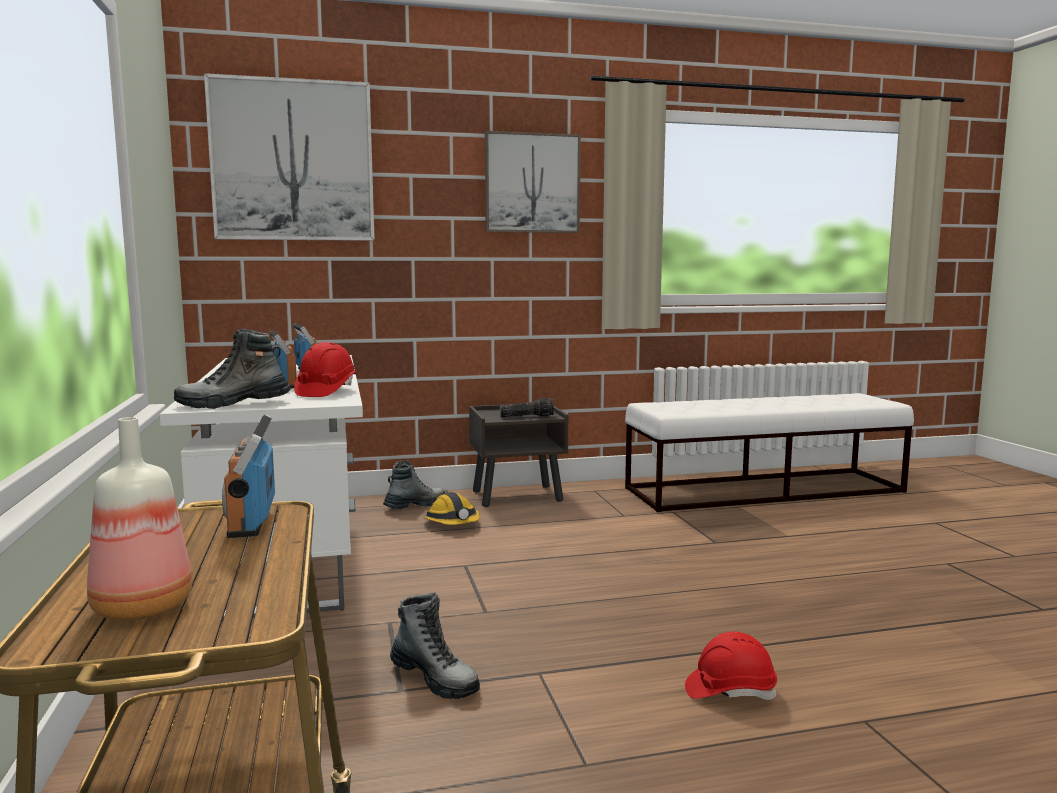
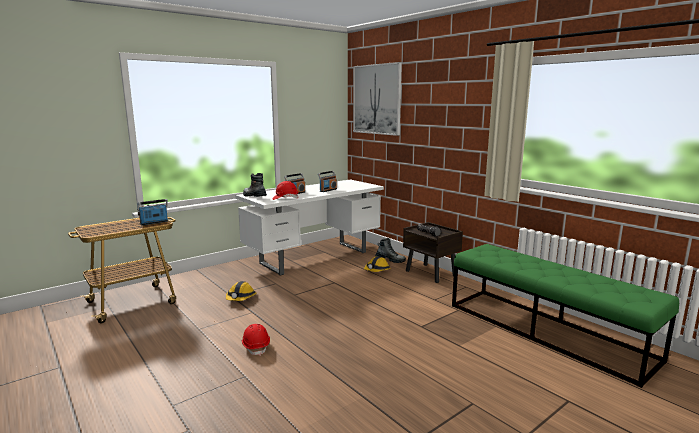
camera: 65 degrees right, 5 degrees up
bottle [87,417,193,621] -> none
boot [390,593,480,699] -> hard hat [226,281,256,301]
picture [485,131,581,233] -> none
white bench [625,393,914,512] -> green bench [452,244,679,388]

